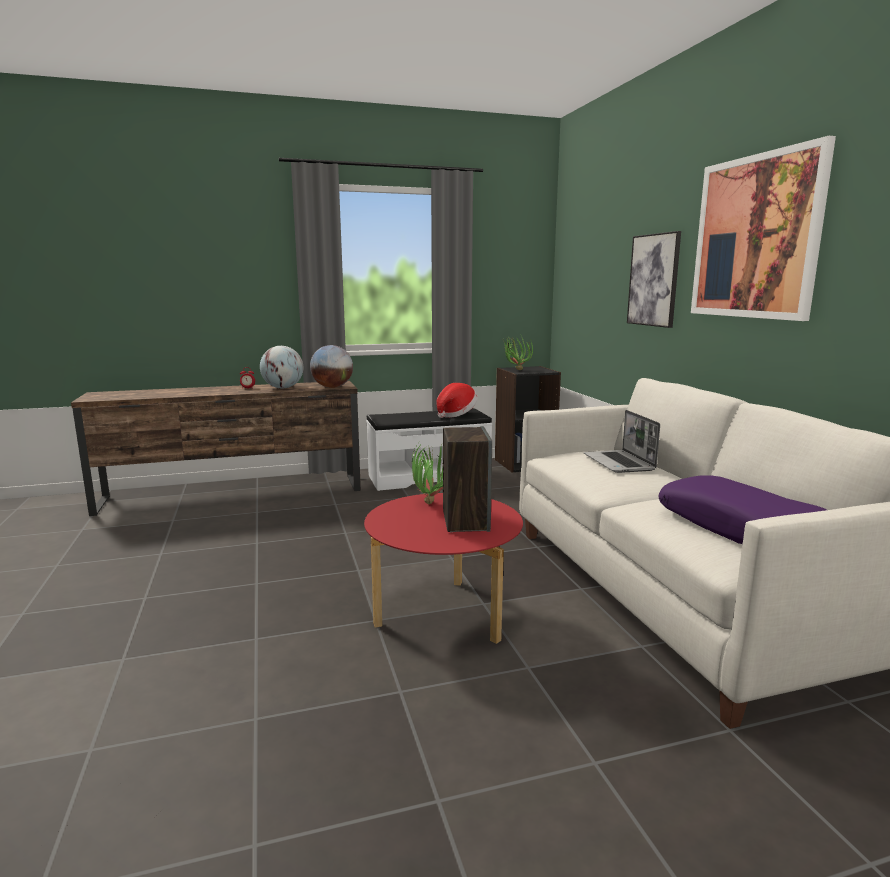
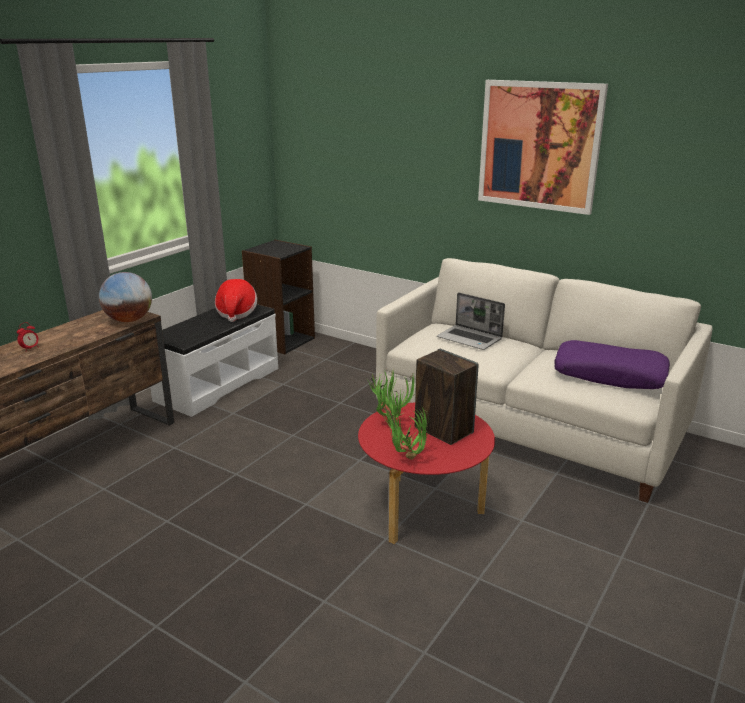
camera: 40 degrees left, 10 degrees up
globe [260,346,303,388] -> none
potted plant [504,337,533,370] -> potted plant moved to [381,404,428,460]
picture [627,231,681,328] -> none

